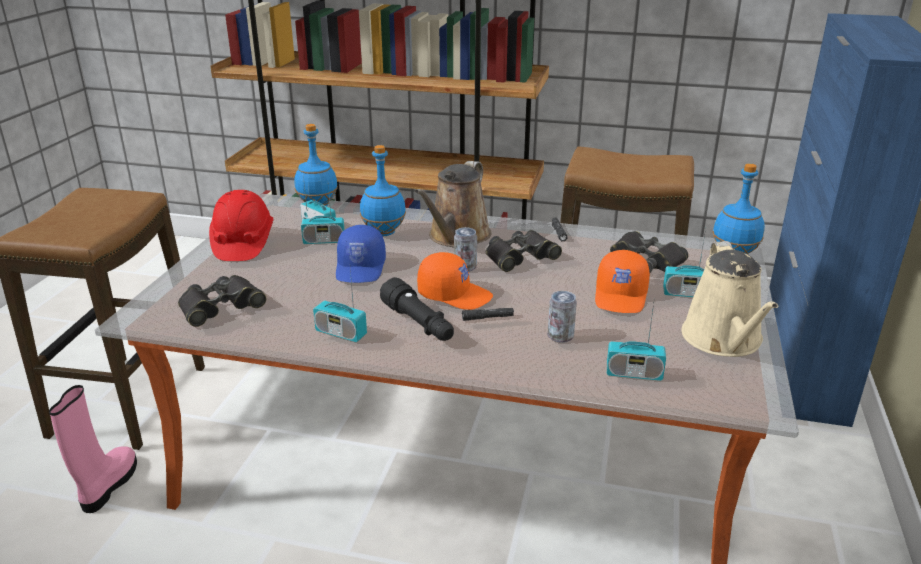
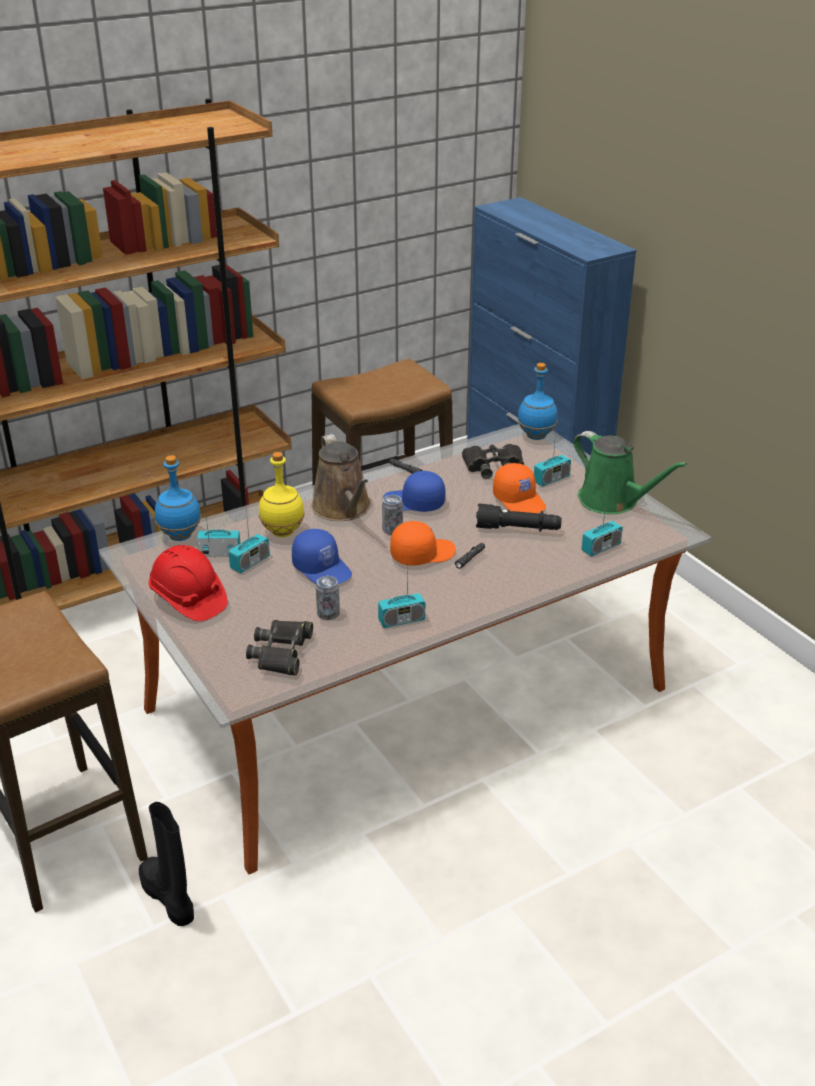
camera: 45 degrees left, 5 degrees up
pink boot [49,385,137,513] -> black boot [139,802,194,926]
blue bottle [360,145,406,236] -> yellow bottle [259,452,304,537]
black flashlight [380,277,454,341] -> black flashlight moved to [476,504,562,532]
black binoculars [486,230,562,272] -> blue cap [383,471,446,512]
can [548,291,577,343] -> can moved to [316,576,340,620]
beige watering can [681,241,779,357] -> green watering can [574,431,687,514]

